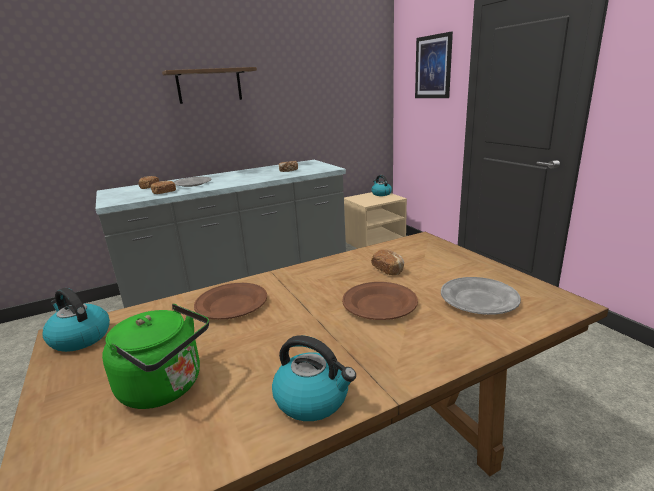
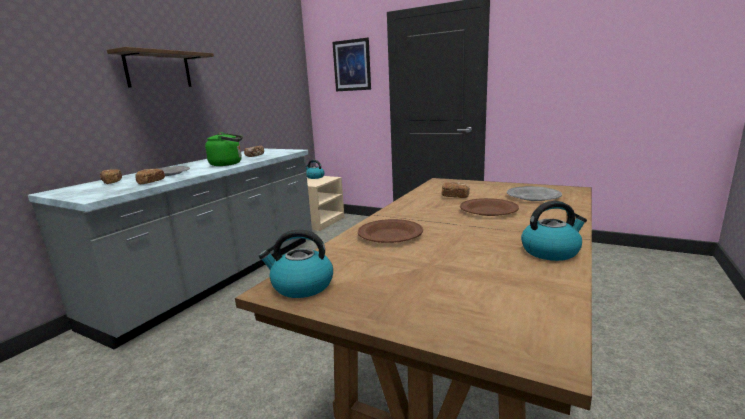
camera: 35 degrees left, 5 degrees down
green kettle [102,304,209,409] -> green kettle moved to [205,132,243,166]

